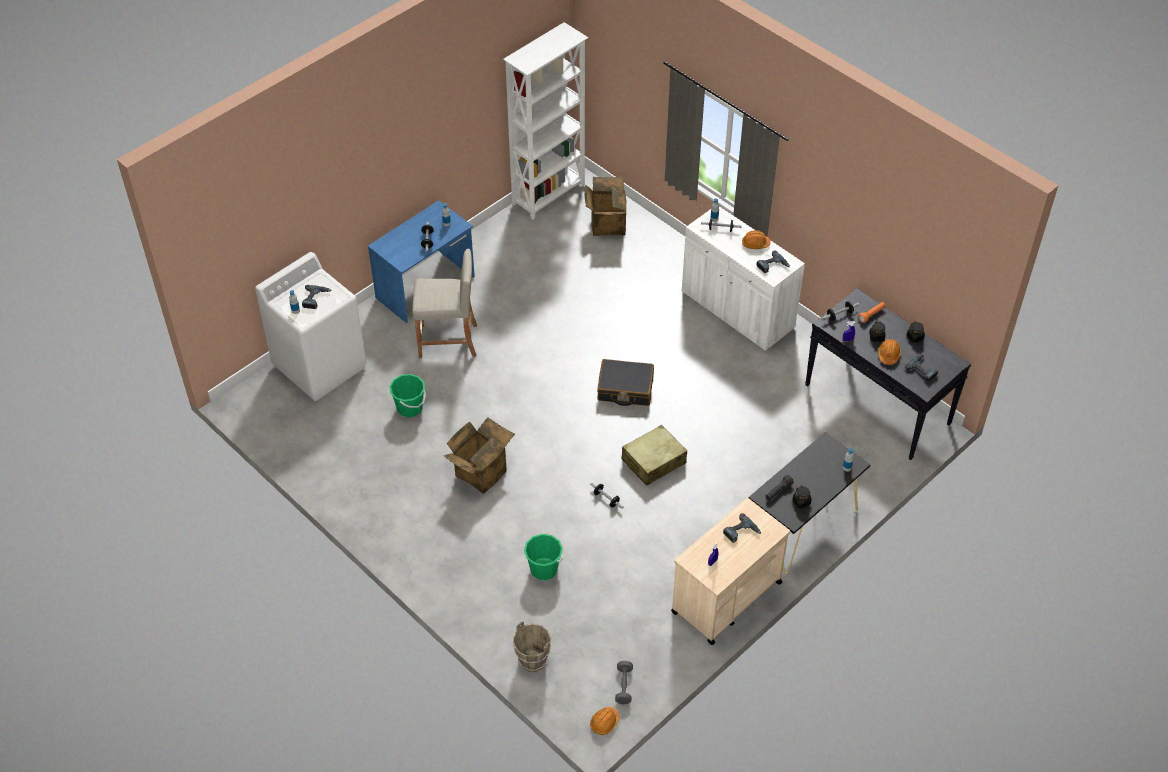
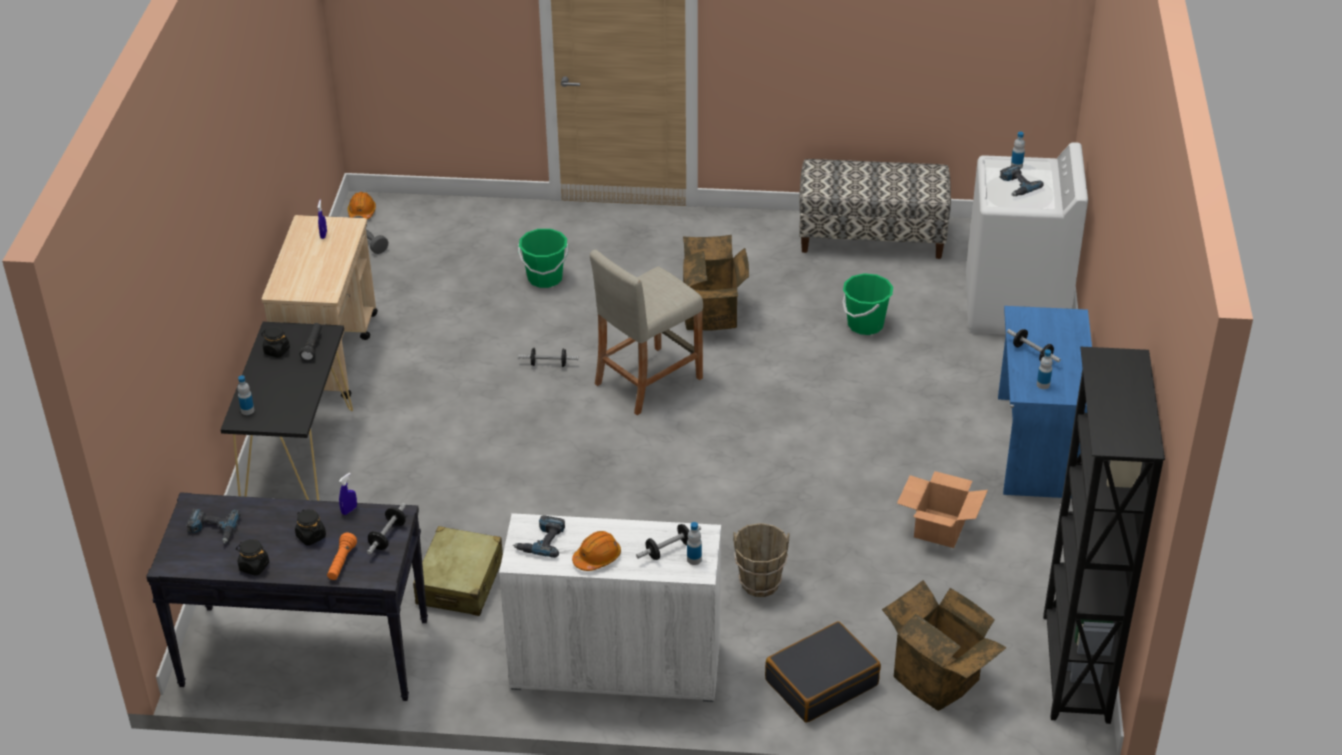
camera: 140 degrees right, 10 degrees down
beige stool [412,249,477,358] -> beige stool moved to [590,250,703,415]
white bookcase [503,22,588,220] -> black bookcase [1043,347,1165,724]
brown bucket [513,621,551,672] -> brown bucket moved to [733,523,790,597]
black suitcase [597,359,654,406] -> black suitcase moved to [765,621,881,723]
beige suitcase [621,425,687,485] -> beige suitcase moved to [413,526,503,616]
power drill [723,513,761,543] -> none
orange hard hat [878,339,901,365] -> none
none -> bench [799,159,951,259]
none -> cardboard box [897,471,988,548]

